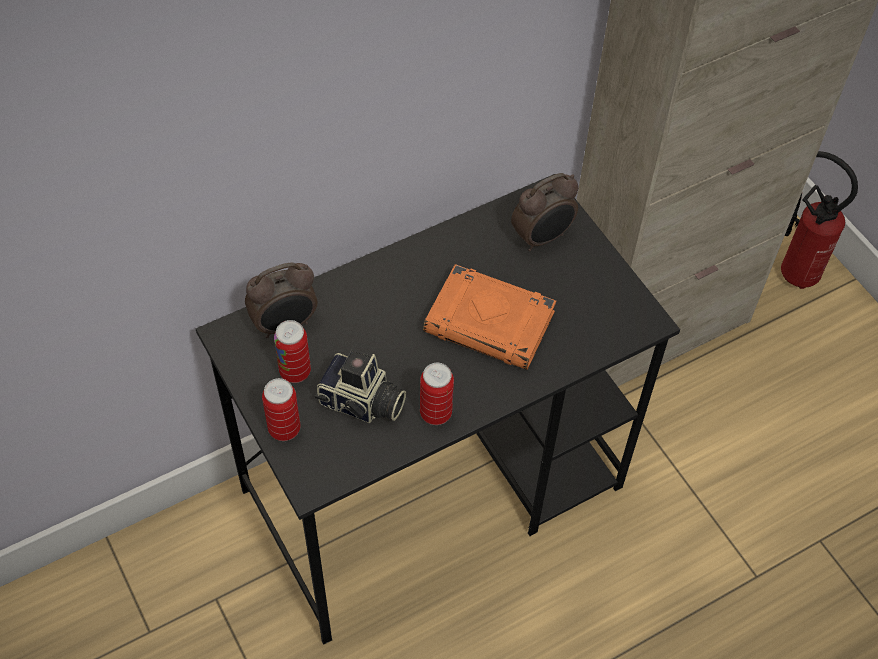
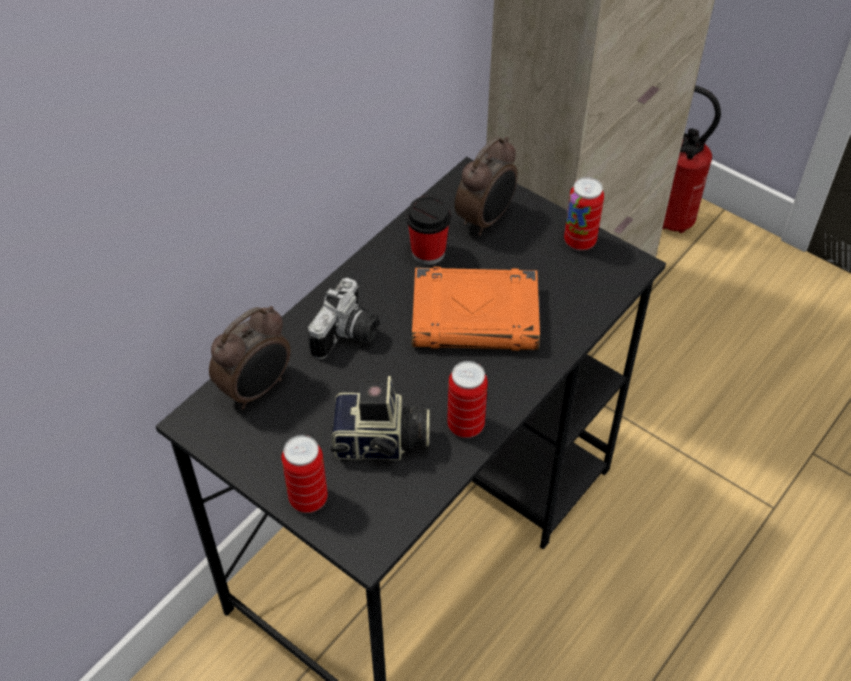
camera: 20 degrees left, 5 degrees down
can [274,320,311,383] -> can moved to [564,177,604,251]
none -> camera [308,278,379,359]
none -> cup [406,196,451,265]

